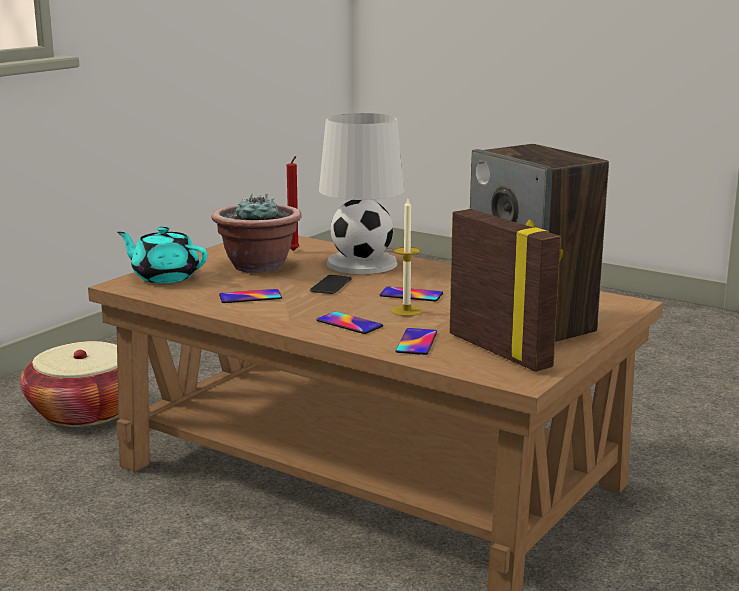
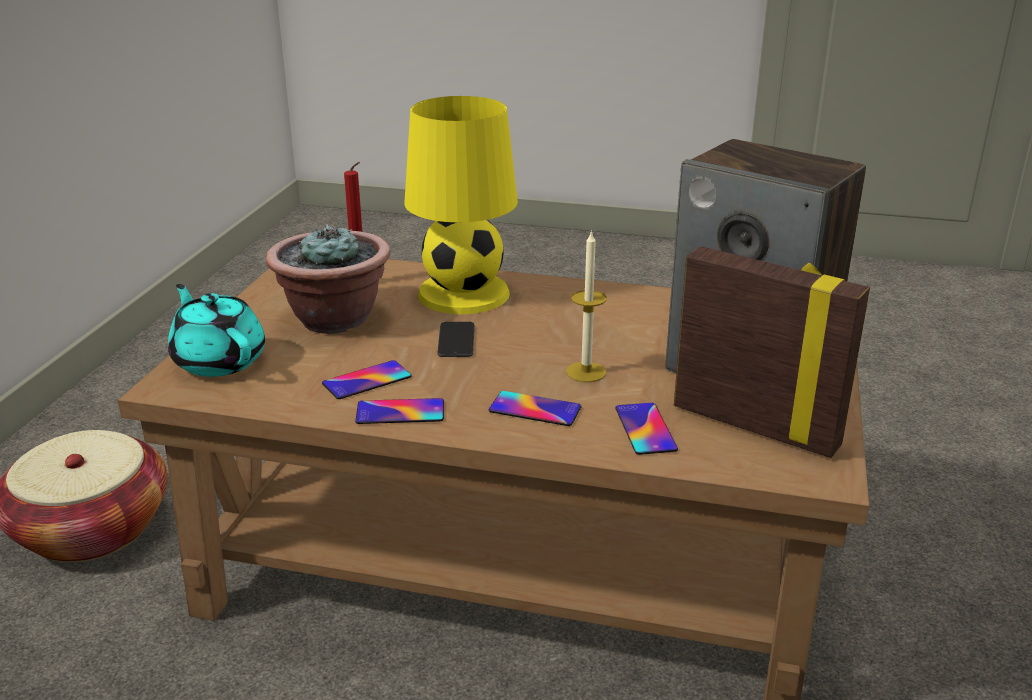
camera: 20 degrees left, 10 degrees up
turquoise teapot [117,226,208,283] -> turquoise teapot turned 45 degrees clockwise [168,284,265,377]
white table lamp [319,113,404,274] -> yellow table lamp [404,96,518,314]
phone [379,287,443,301] -> phone moved to [355,398,444,424]

